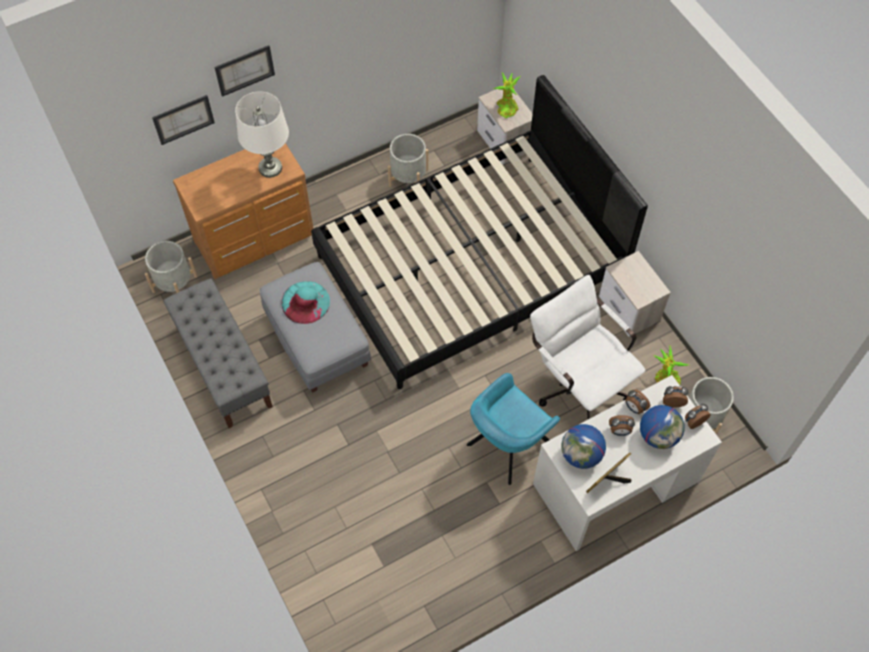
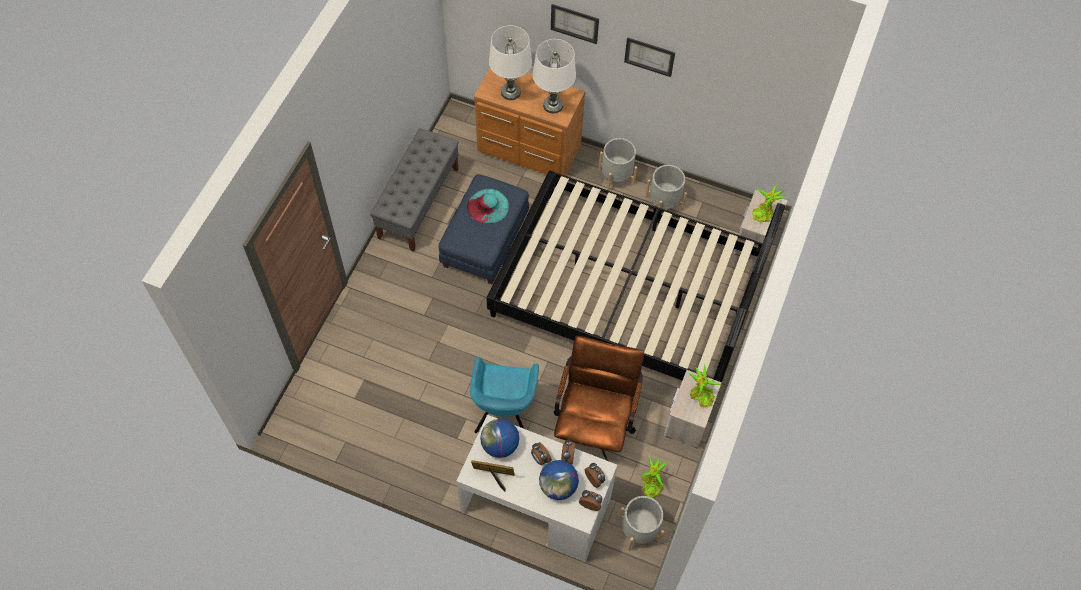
camera: 50 degrees right, 0 degrees up
grey planter [145,241,198,293] -> grey planter moved to [598,138,637,191]
picture [152,95,215,145] -> picture moved to [624,37,675,77]
grey ottoman [259,262,371,393] -> blue ottoman [439,174,529,284]
turquoise armchair [467,373,560,485] -> turquoise armchair turned 90 degrees counterclockwise [470,357,539,433]
white office chair [530,275,645,419] -> brown office chair [554,336,644,461]
none -> white table lamp [489,25,532,100]
none -> potted plant [688,364,722,407]

